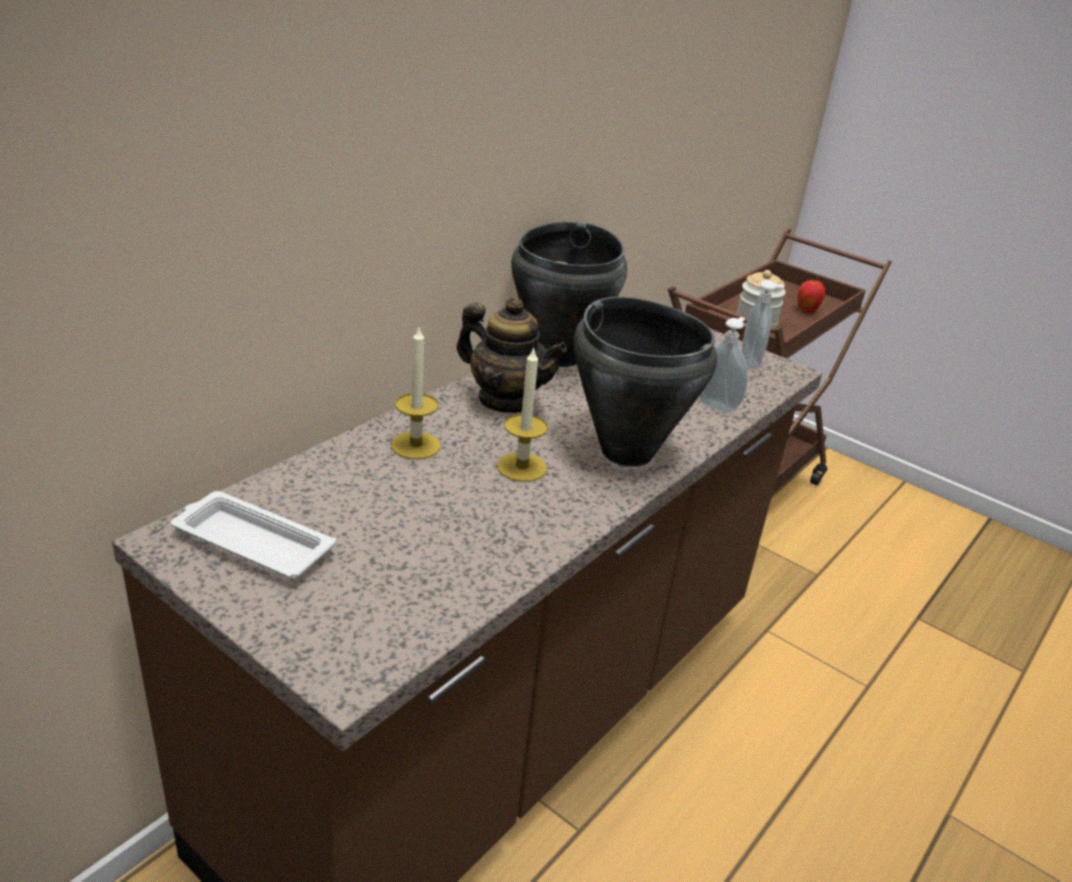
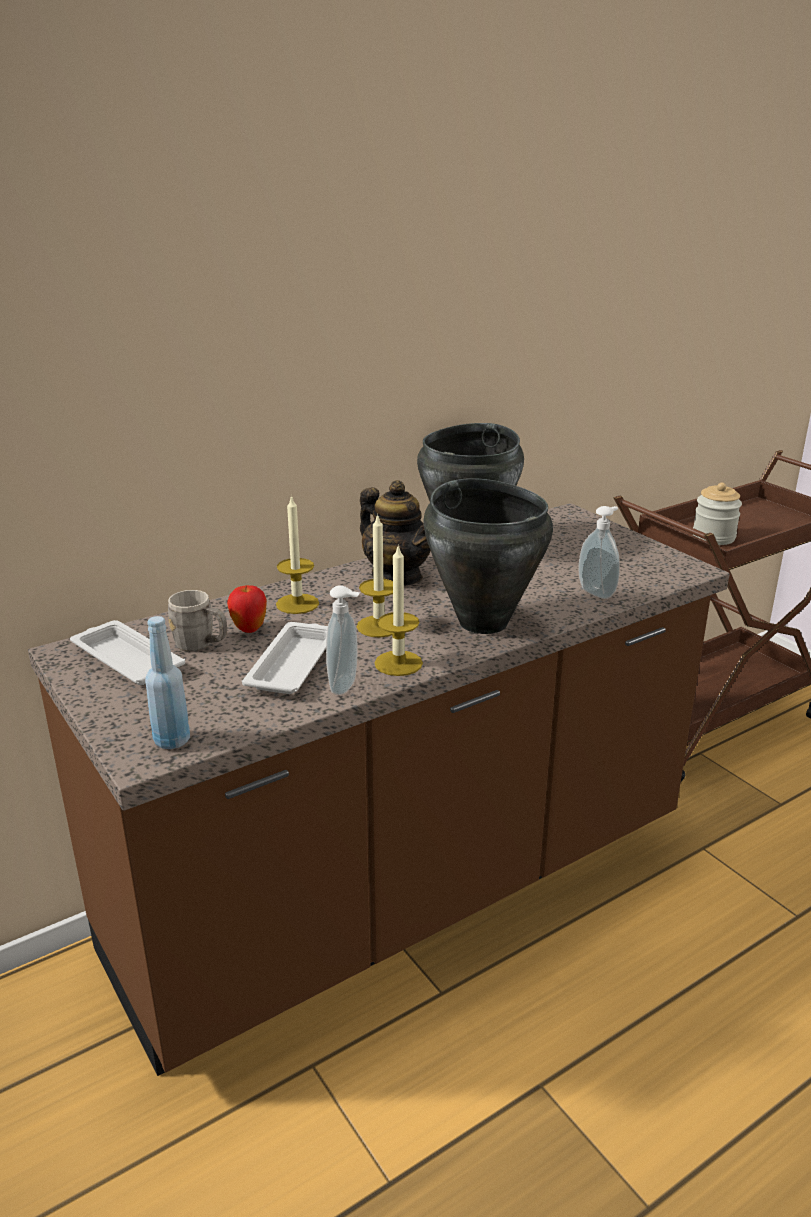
camera: 20 degrees right, 5 degrees down
soap dispenser [742,280,785,369] -> soap dispenser moved to [326,585,360,695]
apple [798,280,825,313] -> apple moved to [227,585,267,633]
none -> blue bottle [145,616,190,749]
none -> grey mug [168,590,227,651]
none -> white tray [242,622,328,694]
none -> candle [375,544,423,676]

